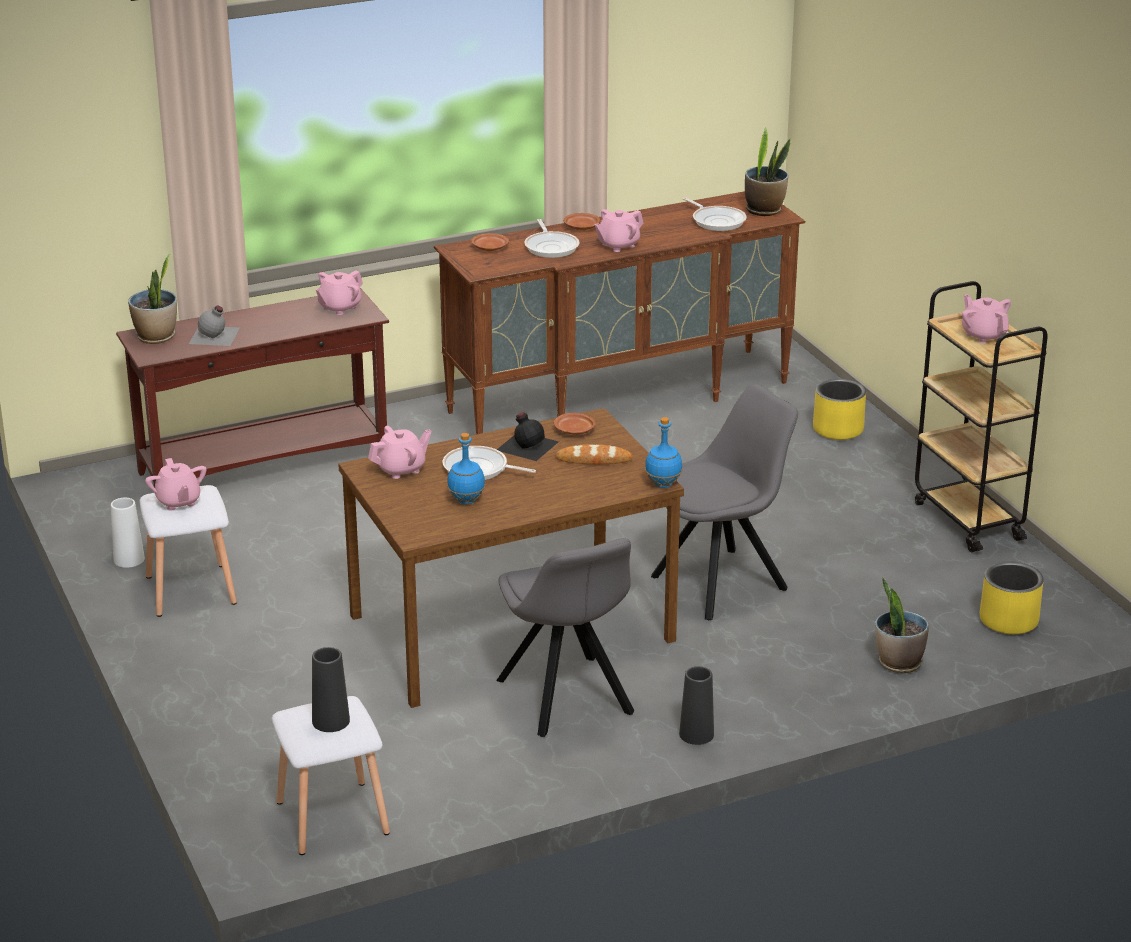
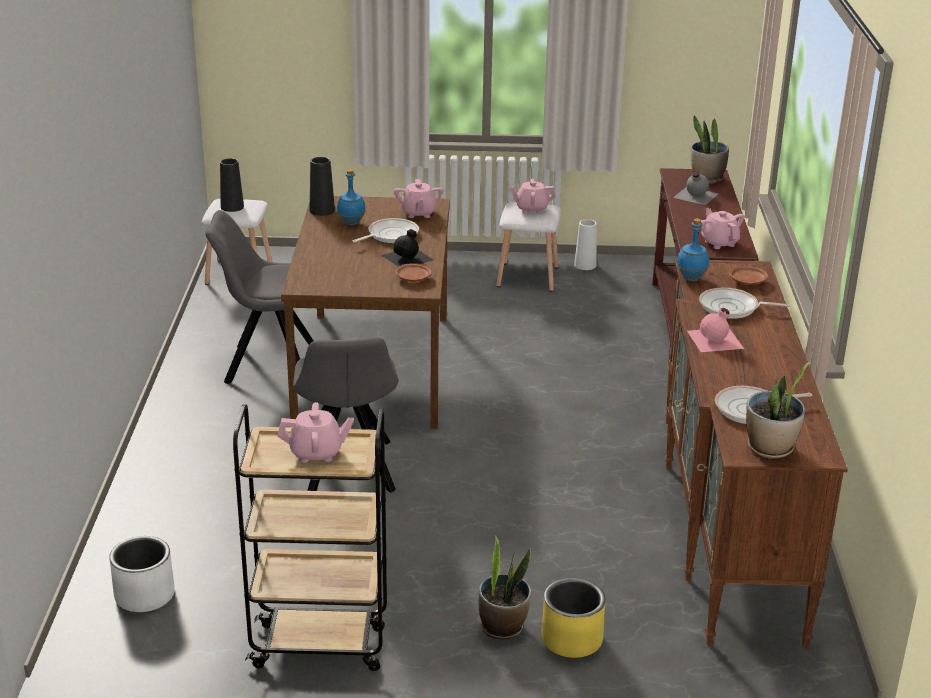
camera: 115 degrees right, 0 degrees up
bread [555,444,633,464] -> none
brown plate [563,213,600,230] -> none
pink teapot [595,209,644,252] -> pink bottle [687,308,744,352]
blue bottle [645,417,683,488] -> blue bottle moved to [676,219,709,281]
black vase [679,666,714,745] -> black vase moved to [310,157,335,216]
potted plant [875,577,929,673] -> potted plant moved to [479,535,531,640]
yellow planter [980,561,1044,634] -> white planter [109,536,175,612]

